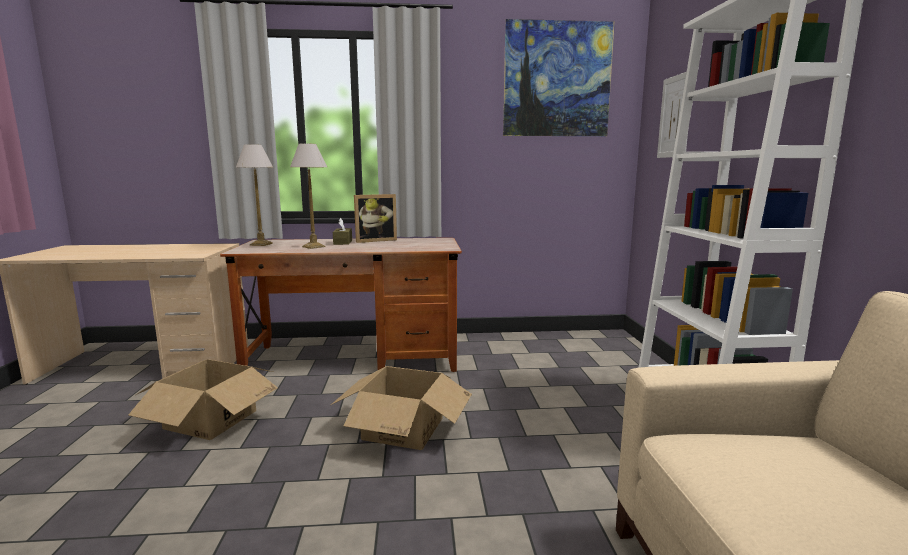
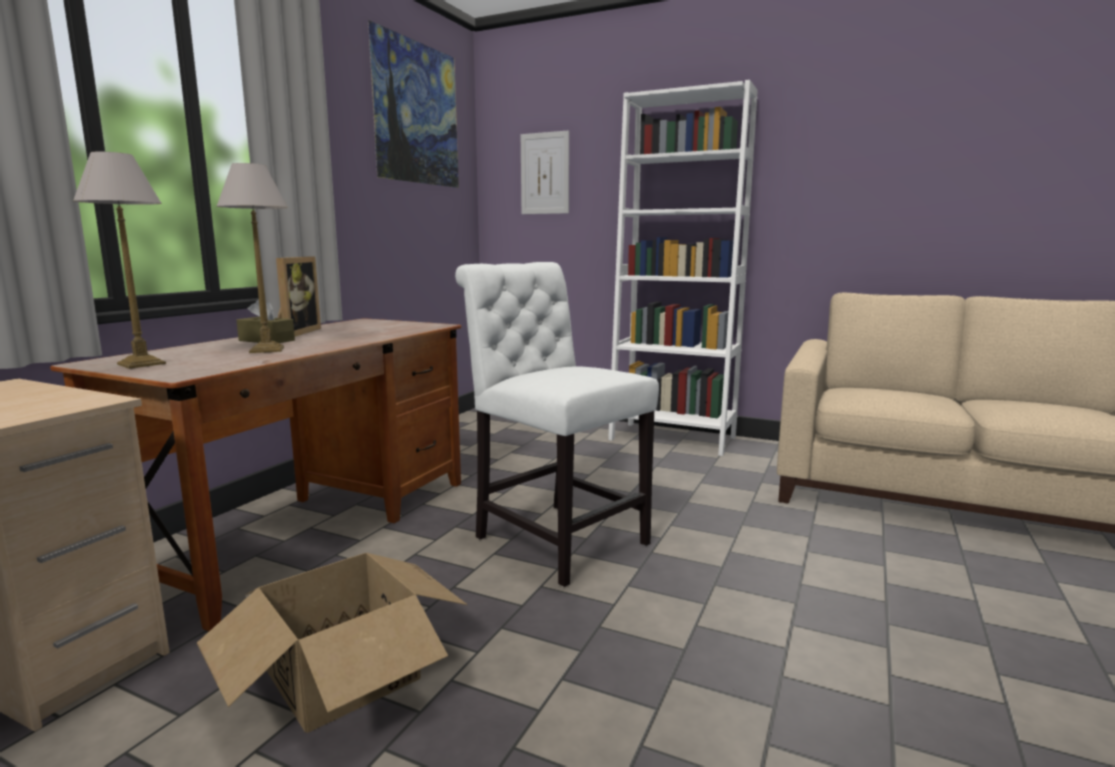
camera: 60 degrees left, 0 degrees up
cardboard box [331,366,472,450] -> white chair [455,262,659,587]

